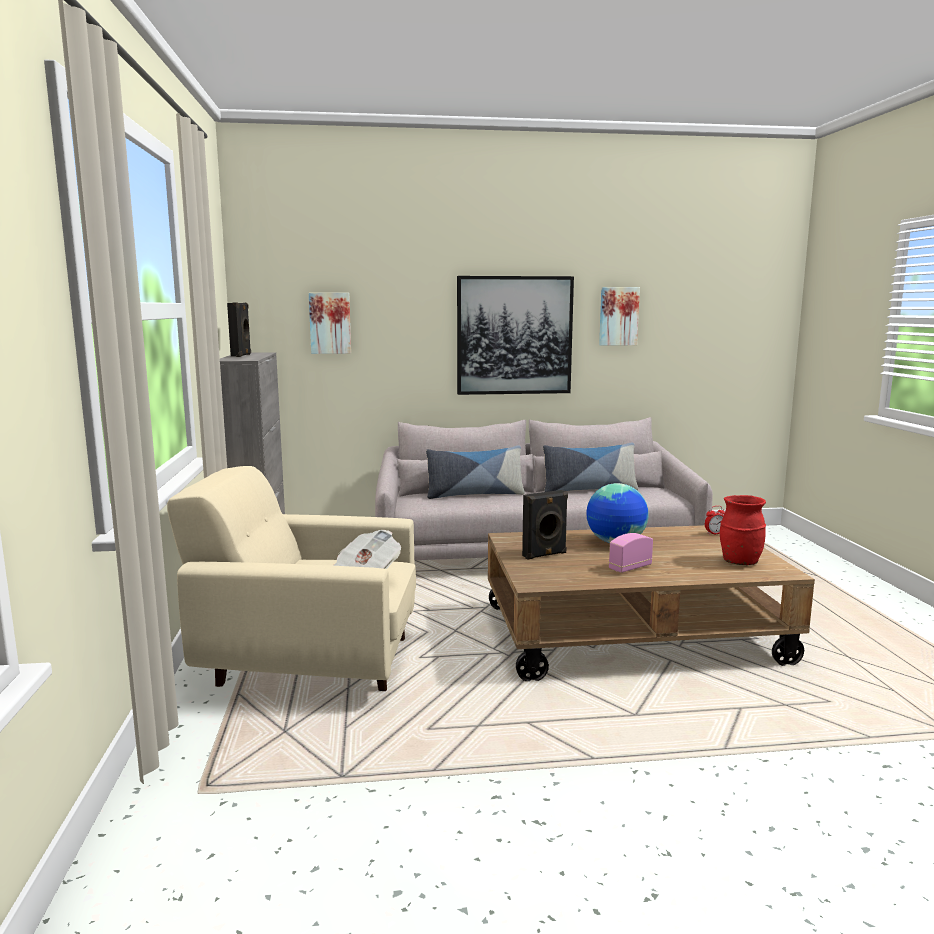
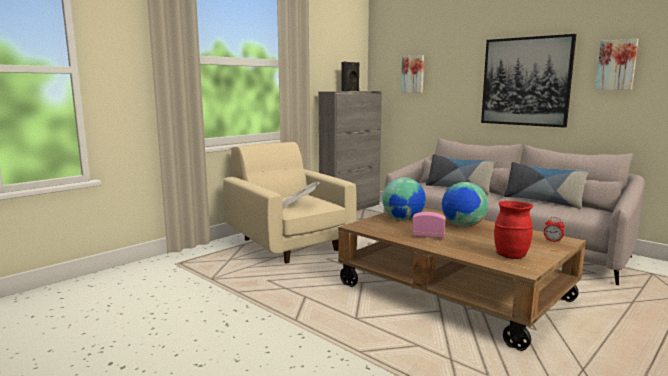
camera: 50 degrees right, 0 degrees up
black speaker [522,490,568,560] -> globe [382,177,426,220]

